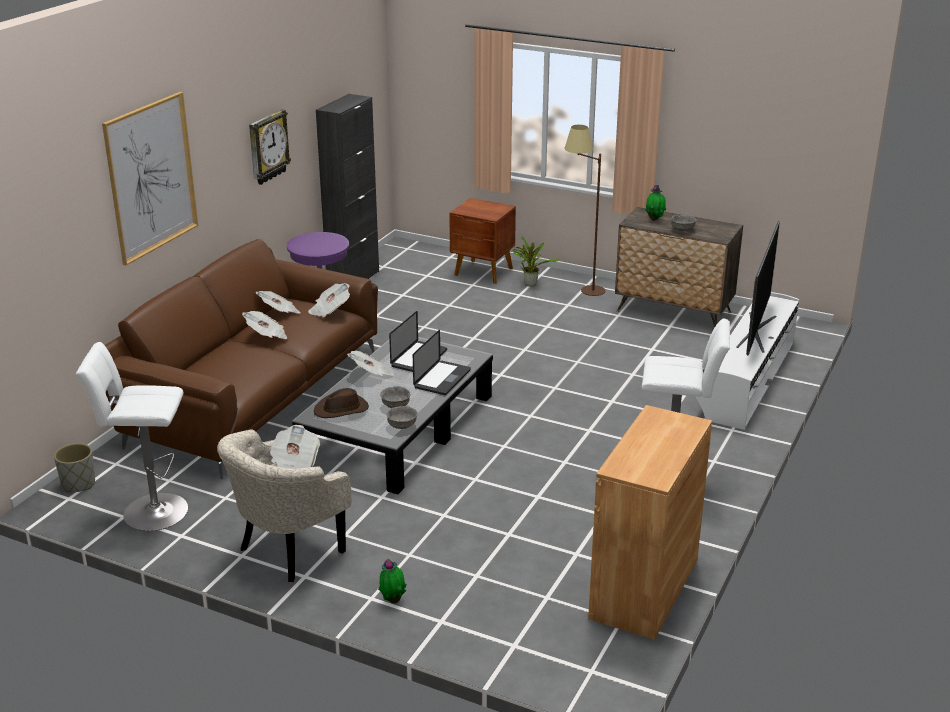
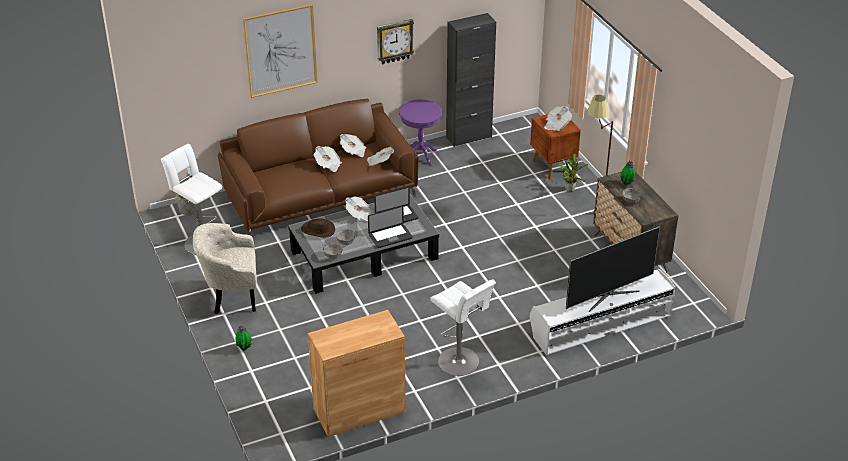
camera: 40 degrees right, 10 degrees up
newspaper [269,425,320,469] -> newspaper moved to [544,106,572,131]

